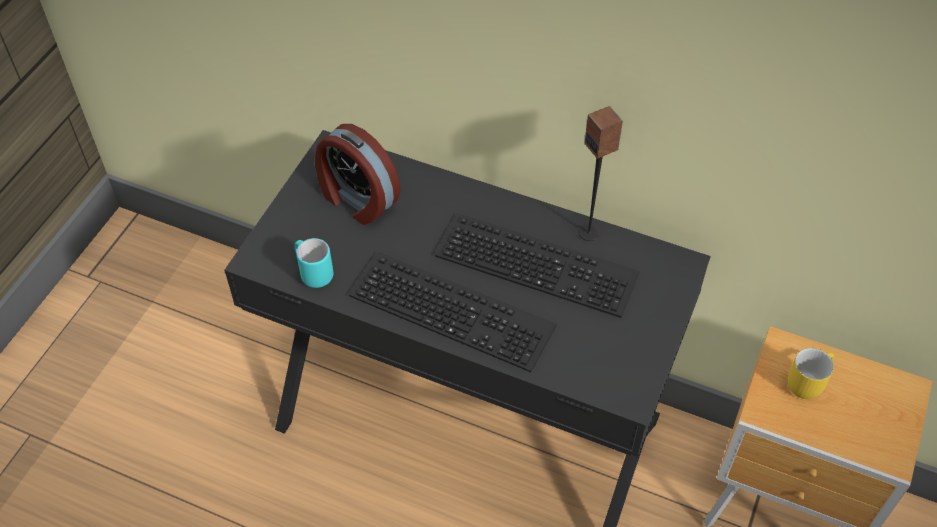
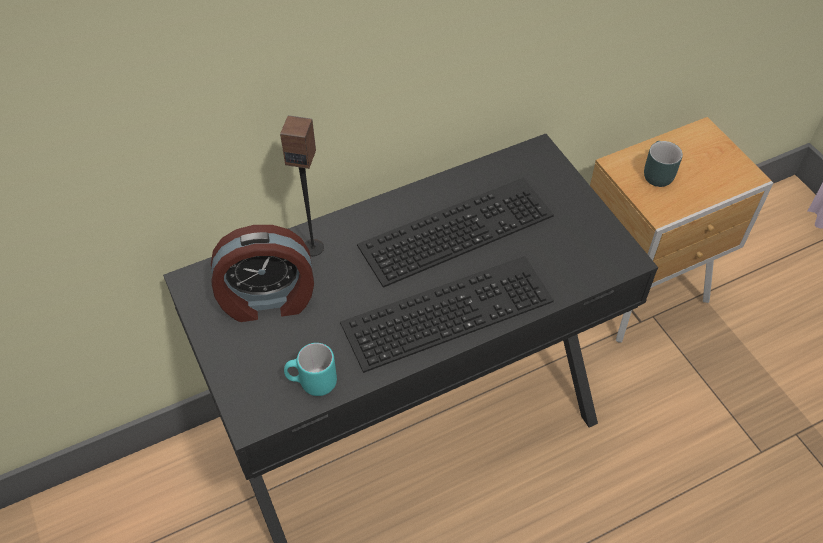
camera: 50 degrees left, 0 degrees up
speaker [579,106,623,241] -> speaker moved to [280,115,324,256]
yellow mug [788,348,834,399] -> turquoise mug [644,141,683,187]

